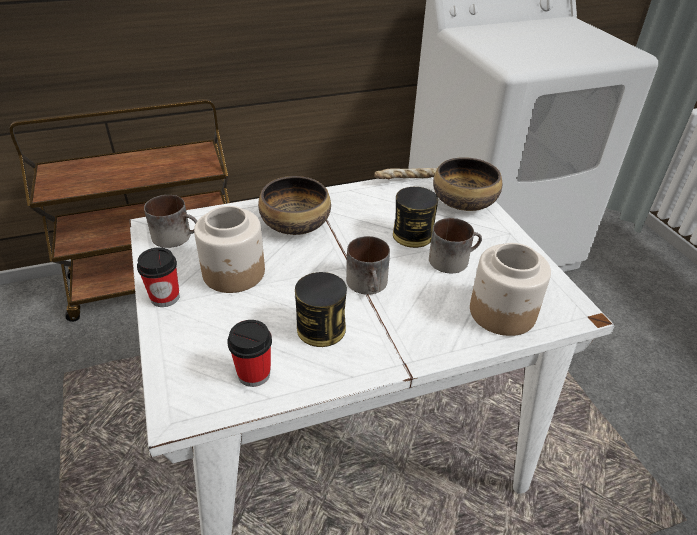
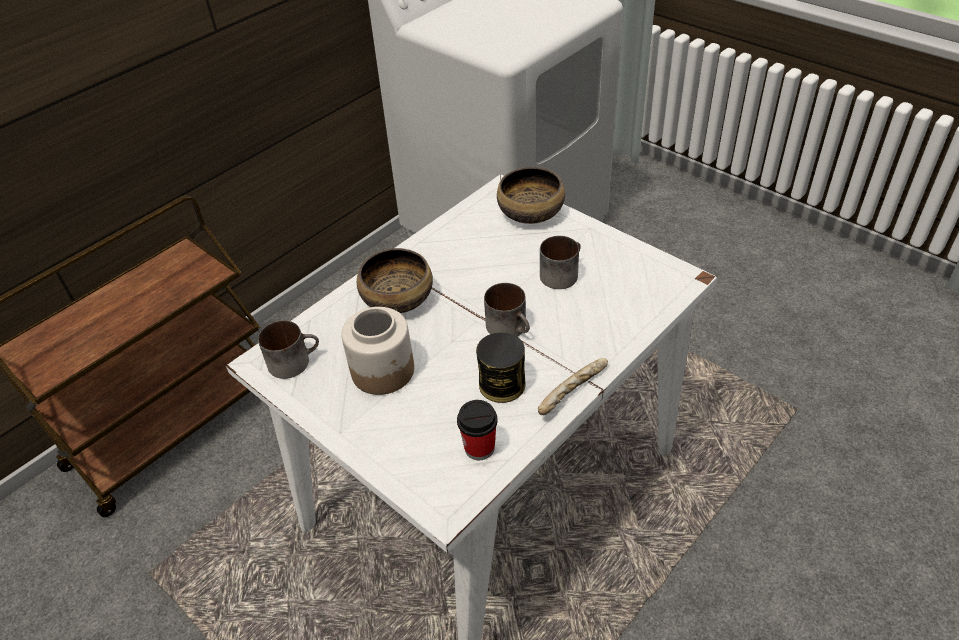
camera: 25 degrees left, 5 degrees up
cup [137,247,180,307] -> none
bread [375,168,437,179] -> bread moved to [538,358,608,415]
can [393,187,438,248] -> none
jar [470,243,551,336] -> none

